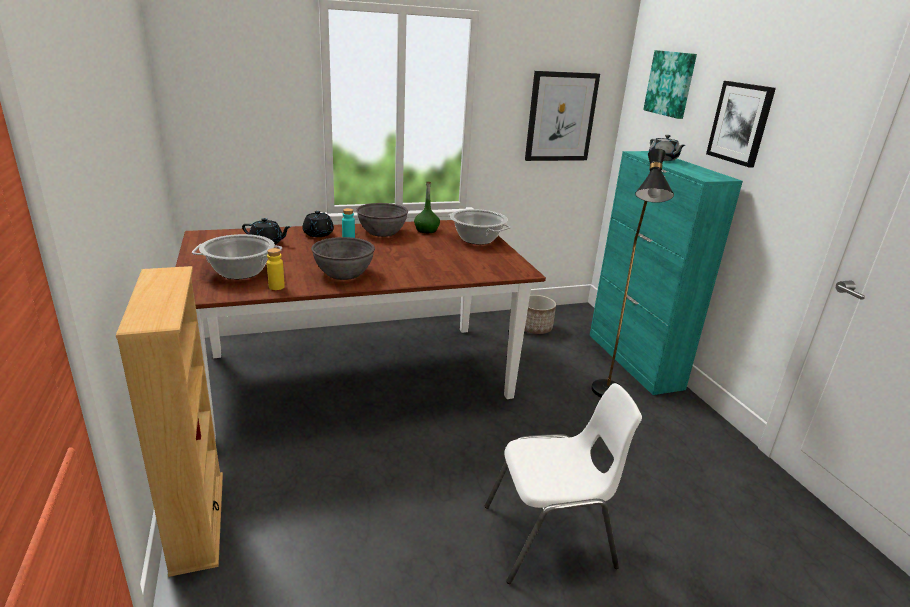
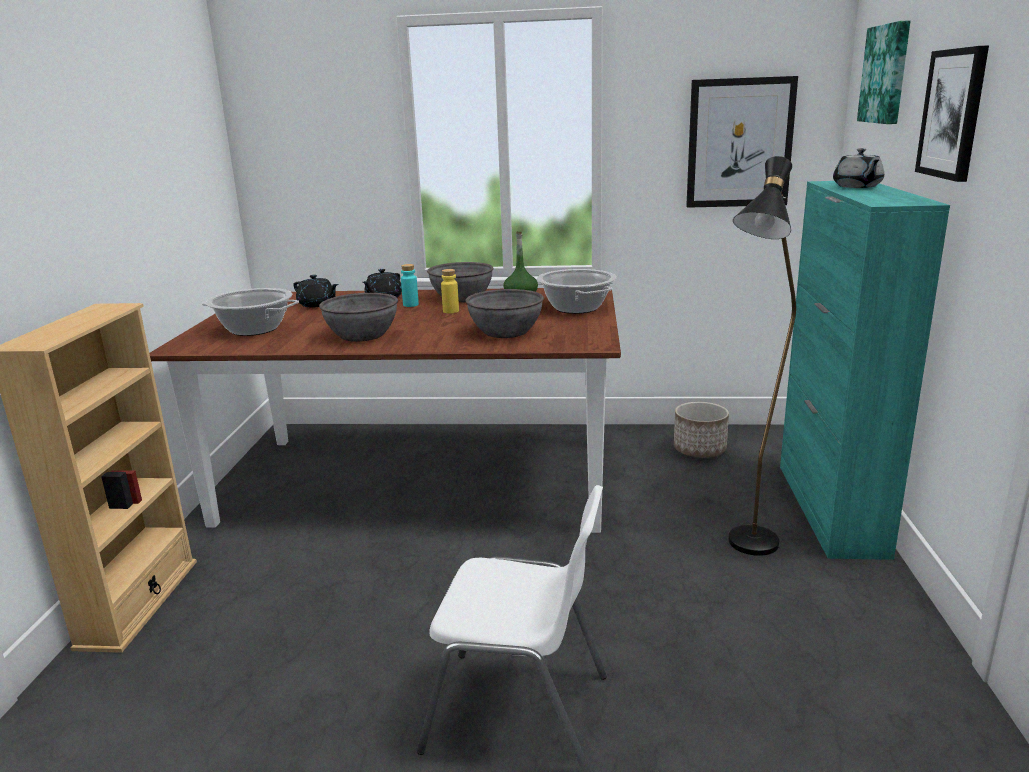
camera: 25 degrees right, 5 degrees down
yellow bottle [267,248,285,290] -> yellow bottle moved to [441,269,459,313]
none -> grey bowl [465,289,544,338]

